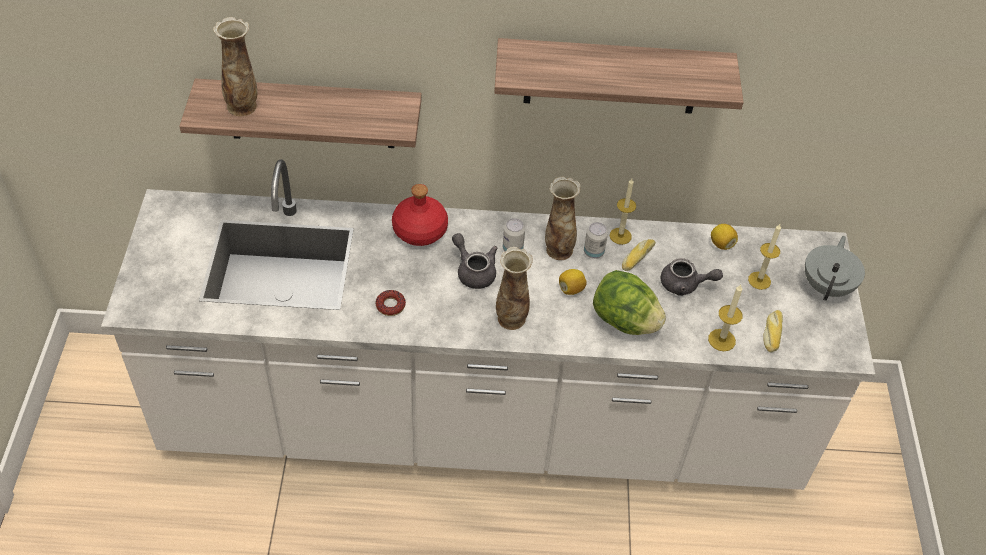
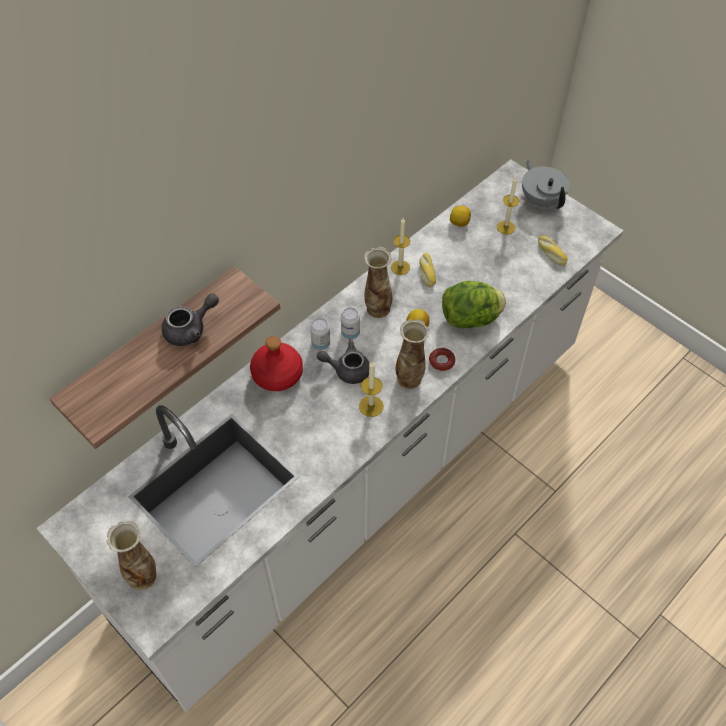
camera: 45 degrees left, 5 degrees up
vase [213,17,257,116] -> vase moved to [106,520,157,590]
donut [376,290,406,316] -> donut moved to [429,348,455,371]
shelf [494,38,744,114] -> none
can [584,222,608,259] -> can moved to [310,318,330,350]
grey teapot [661,258,723,296] -> grey teapot moved to [162,294,219,346]
candle [708,285,743,351] -> candle moved to [359,362,384,417]

